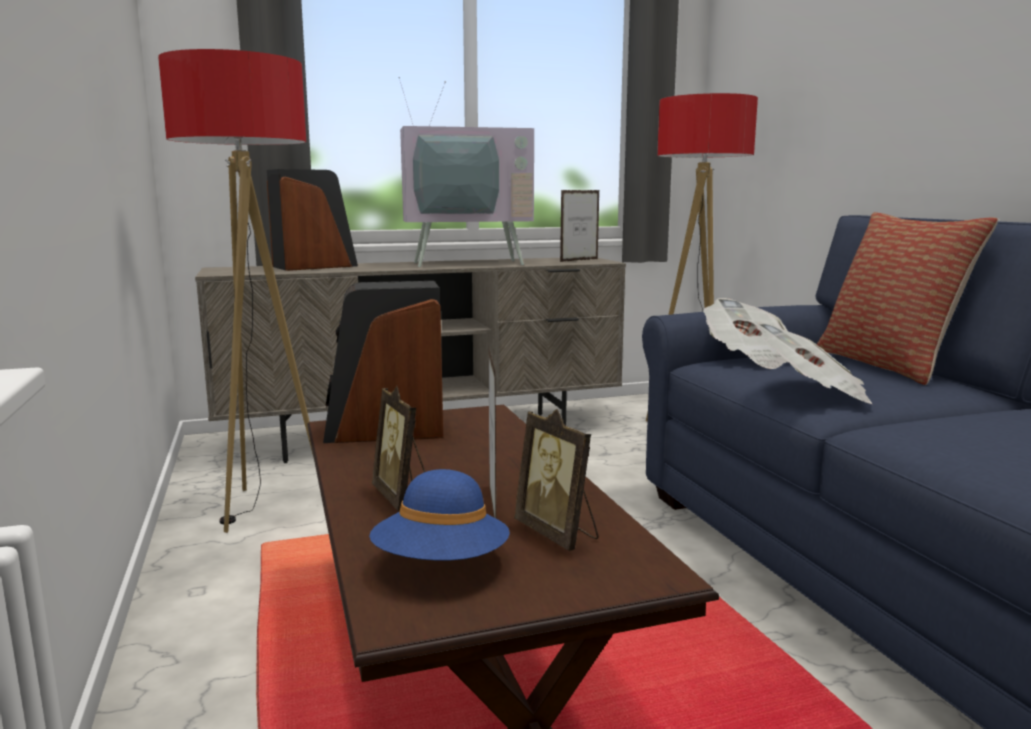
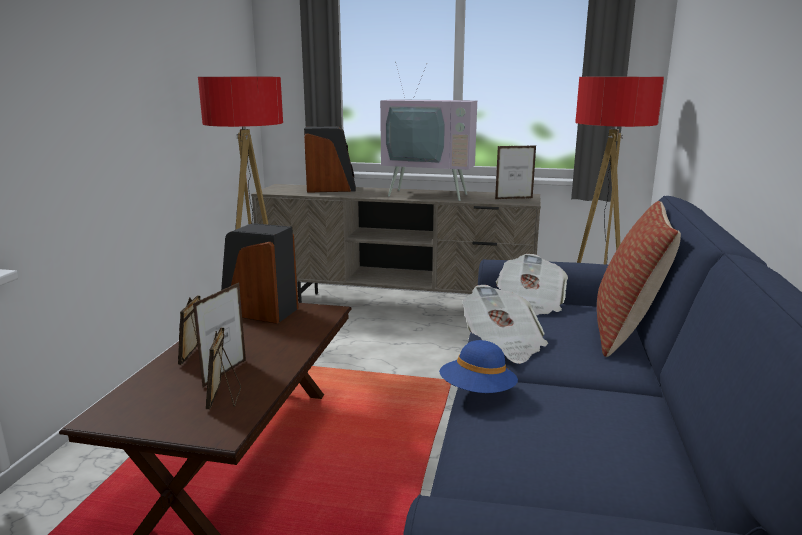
camera: 30 degrees right, 5 degrees up
blue hat [369,469,510,561] -> blue hat moved to [439,340,518,393]

